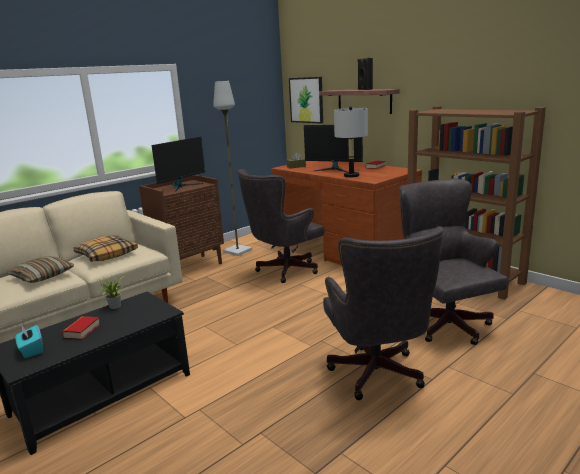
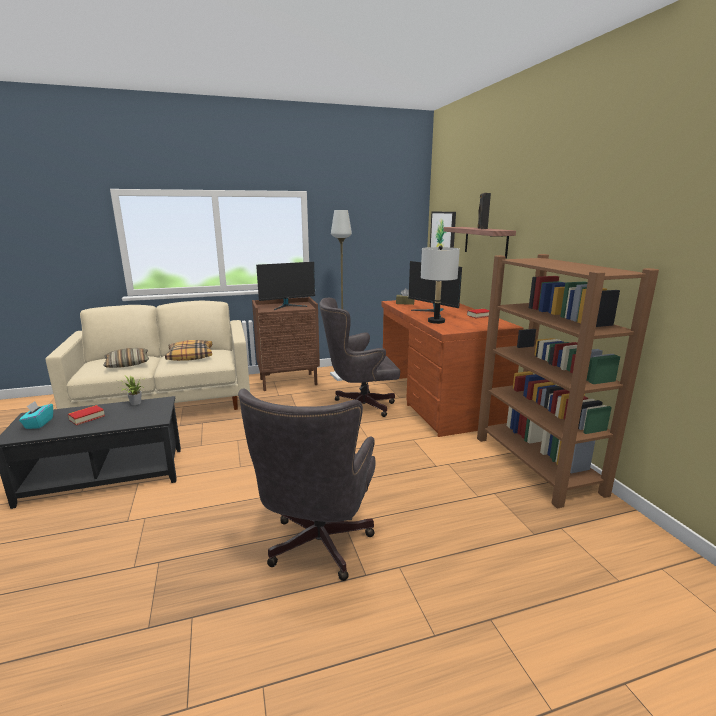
camera: 25 degrees right, 0 degrees up
grey office chair [399,178,508,345] -> none

